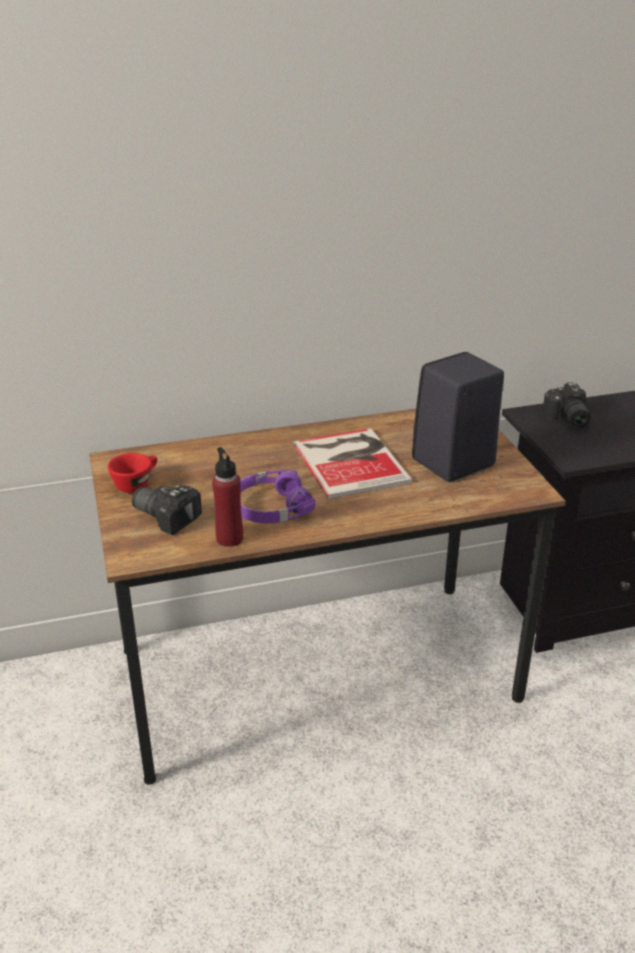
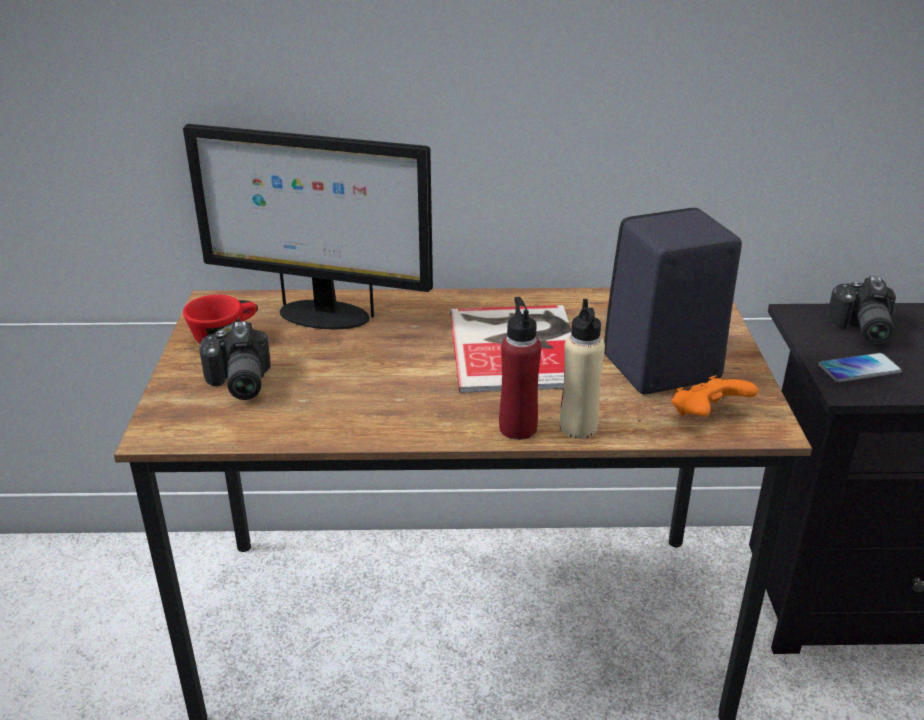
camera: 15 degrees right, 0 degrees up
camera [132,485,202,535] -> camera turned 150 degrees counterclockwise [199,321,271,400]
red bottle [212,447,243,547] -> red bottle moved to [499,297,541,440]
purple headphones [240,470,315,523] -> none
none -> monitor [183,124,433,329]
none -> beige bottle [559,299,605,439]
none -> orange game controller [671,375,758,416]
none -> phone [818,353,902,382]

